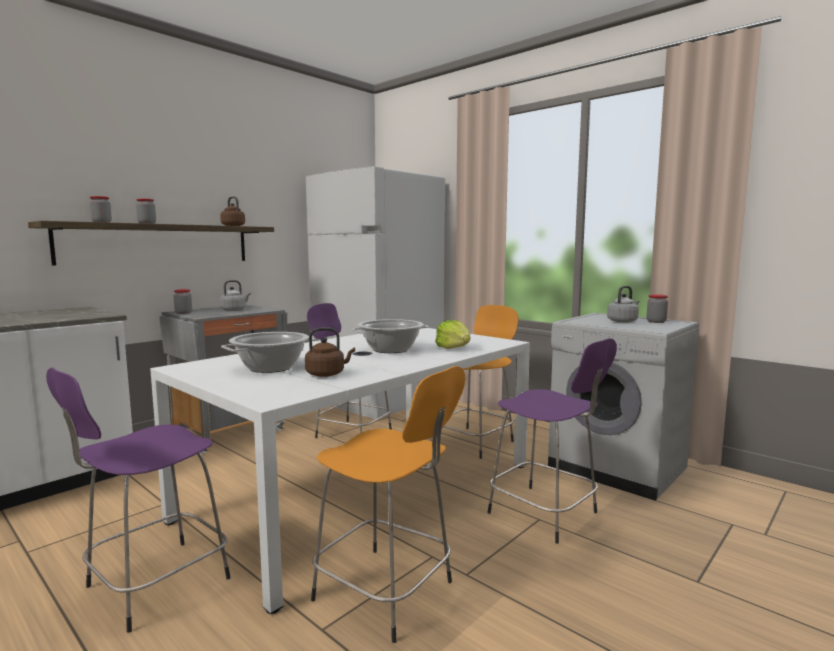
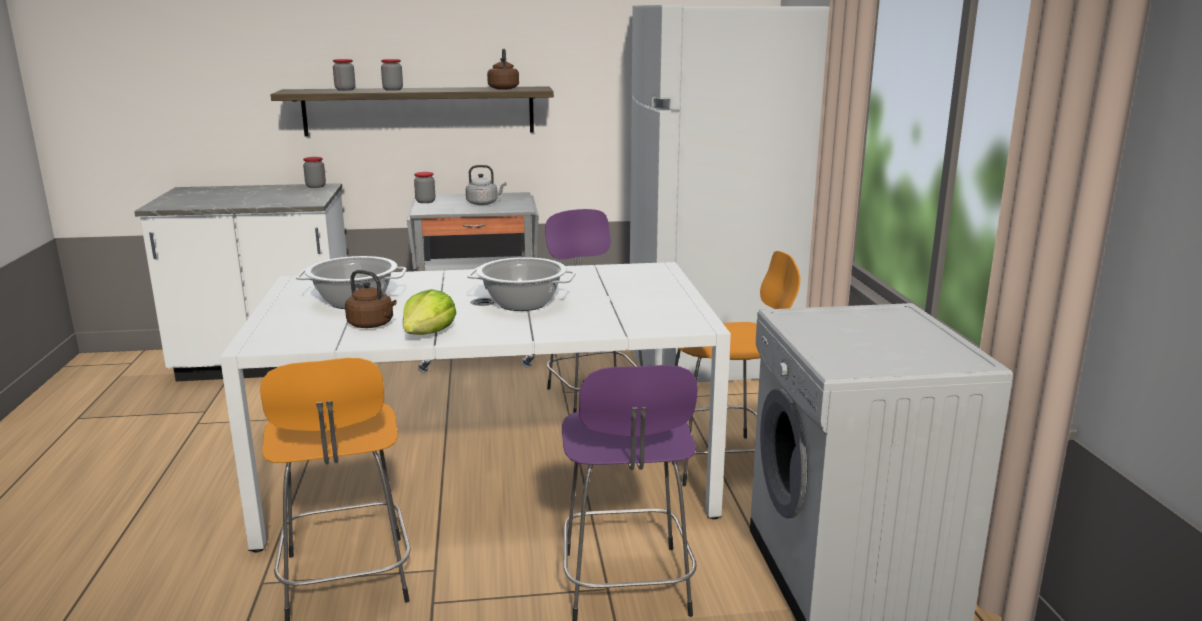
camera: 40 degrees right, 10 degrees up
purple stool [46,368,231,633] -> none
lettuce [435,320,470,349] -> lettuce moved to [403,289,457,335]
grey kettle [607,286,639,323] -> none
jar [647,294,668,323] -> jar moved to [303,157,326,188]

